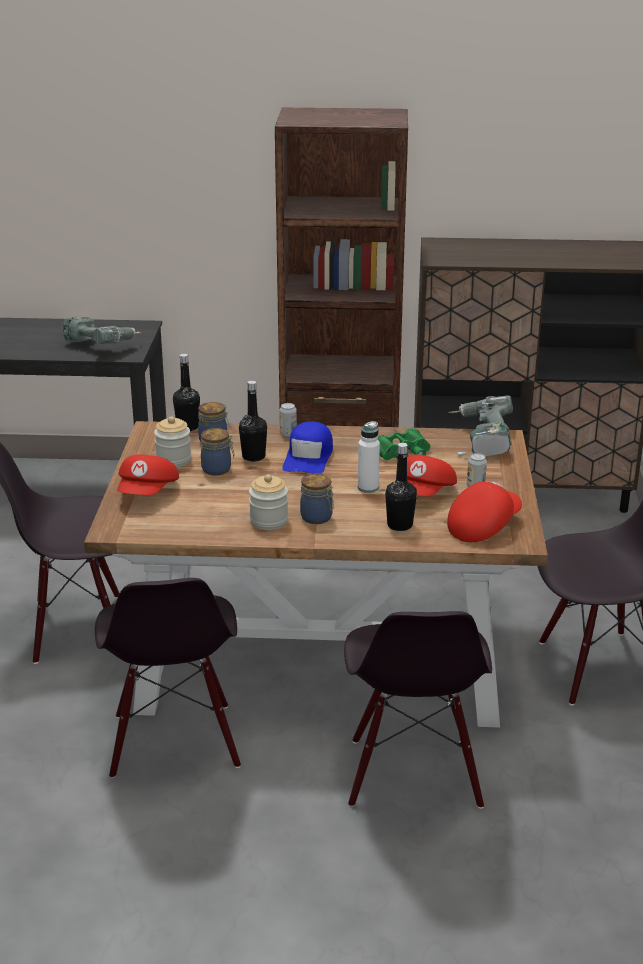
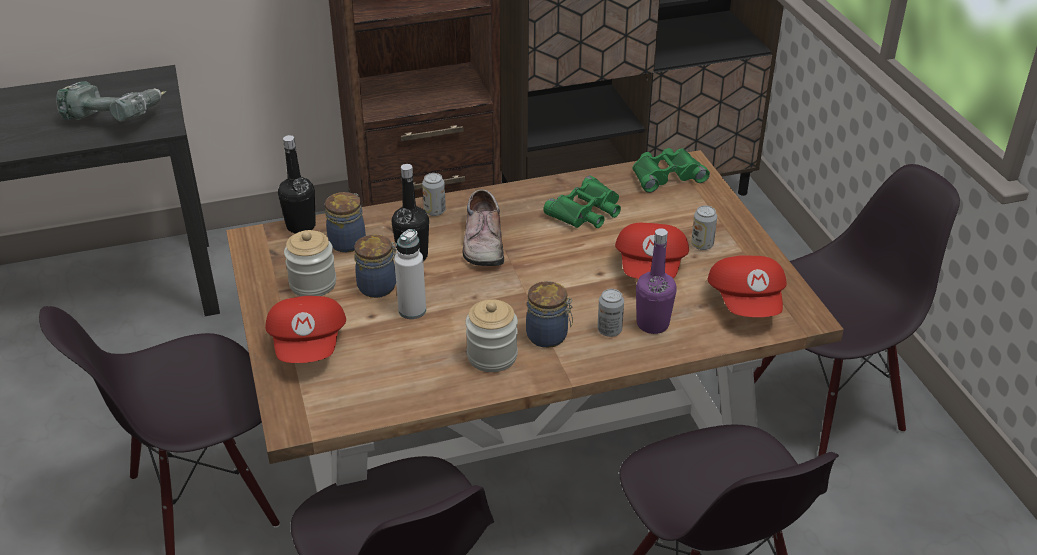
camera: 20 degrees left, 10 degrees up
blue cap [282,421,333,474] -> shoe [463,189,504,266]
white bottle [358,421,380,493] -> white bottle moved to [394,229,426,319]
black bottle [385,443,417,531] -> purple bottle [636,228,677,334]
red cap [447,481,522,542] -> red cap turned 150 degrees clockwise [708,255,787,317]
power drill [449,396,513,456] -> green binoculars [633,148,710,193]
none -> can [597,289,624,337]

